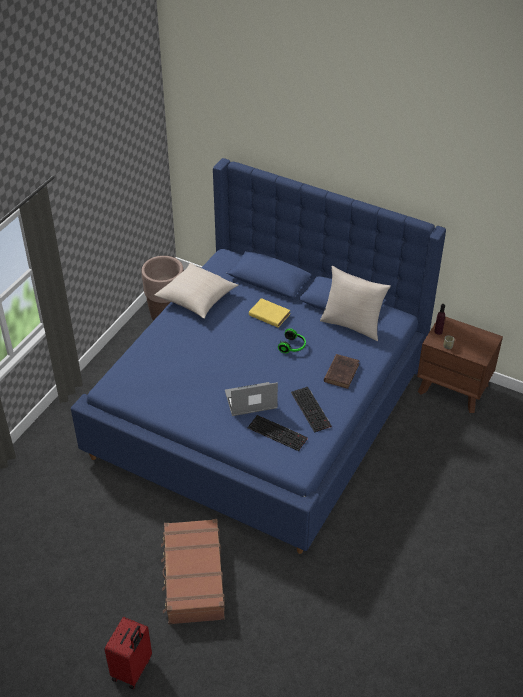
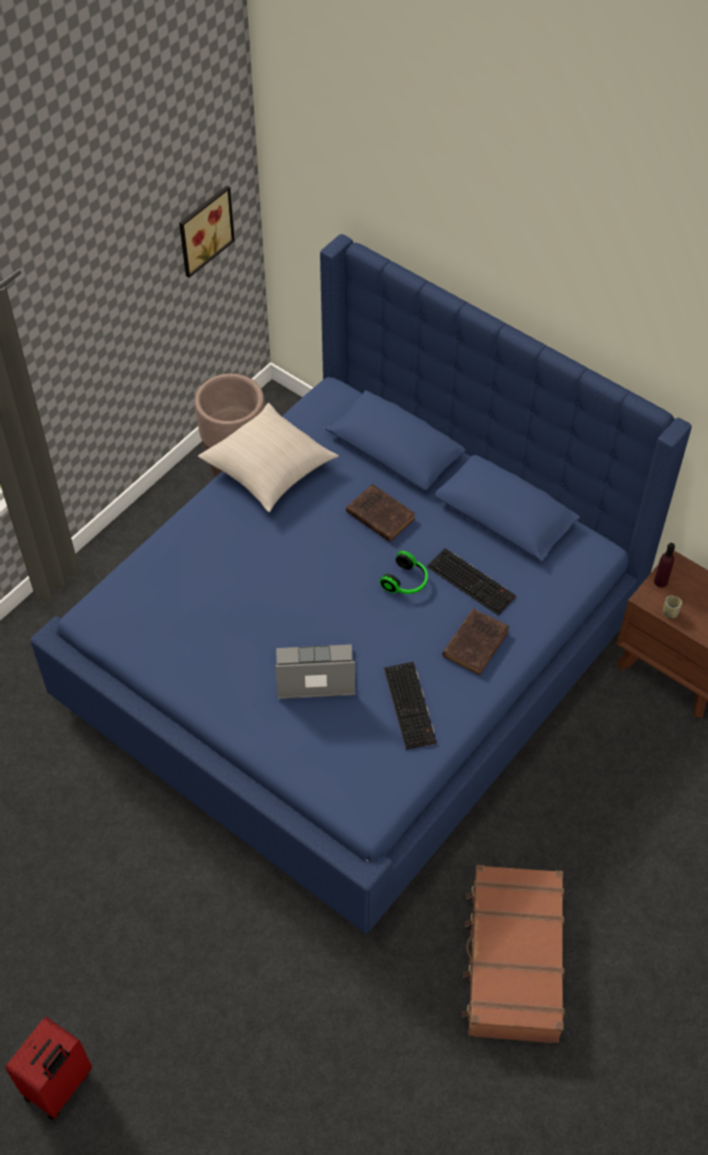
camera: 10 degrees right, 10 degrees up
brown suitcase [161,519,225,624] -> brown suitcase moved to [461,865,565,1043]
keyboard [248,415,308,451] -> keyboard moved to [427,548,516,615]
yellow book [249,298,290,328] -> brown book [346,484,416,542]
beige pillow [320,266,391,341] -> none
none -> picture [179,186,235,278]

